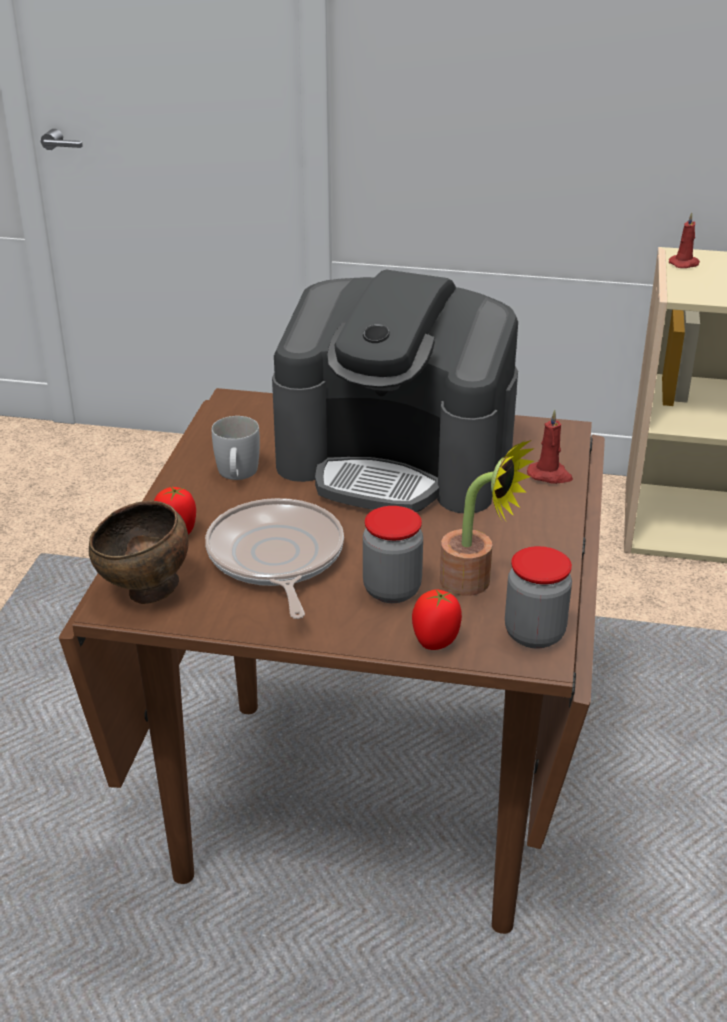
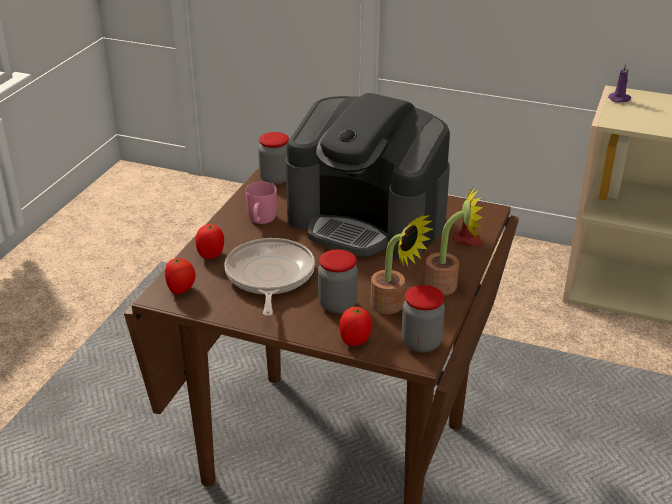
camera: 10 degrees right, 0 degrees up
brown bowl [89,501,189,604] -> tomato [165,258,196,295]
white mug [212,416,260,480] -> pink mug [245,182,277,224]
red candle [669,212,700,268] -> purple candle [608,63,631,103]
none -> jar [258,132,289,185]
none -> potted plant [425,186,483,295]

